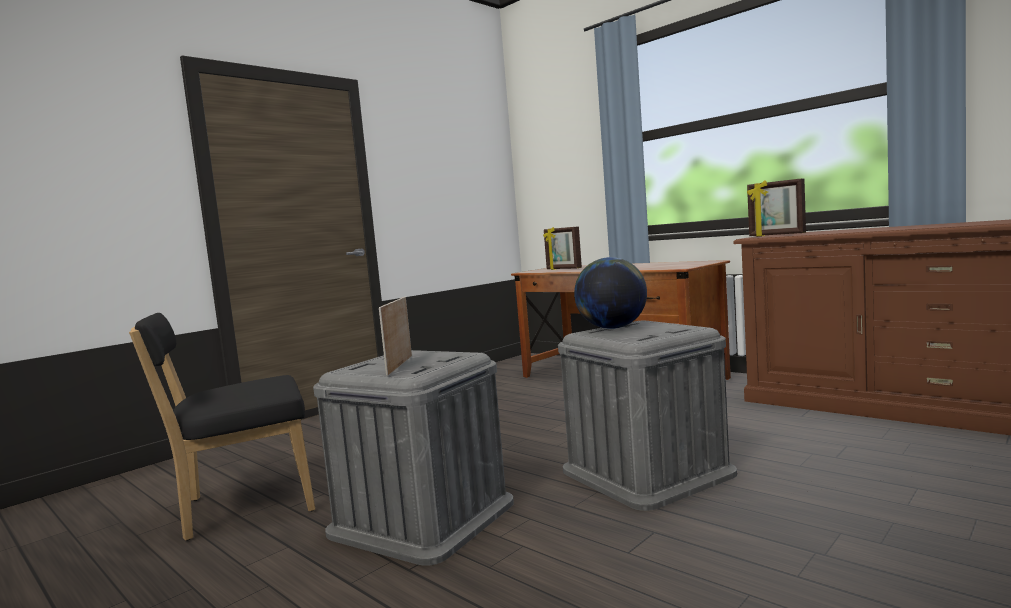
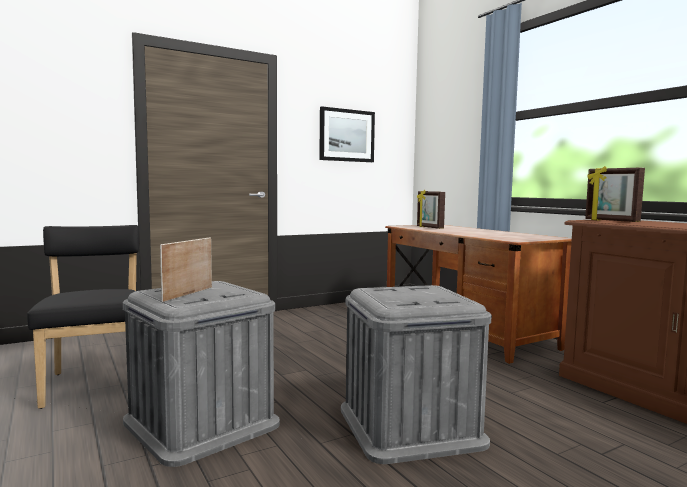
camera: 15 degrees right, 0 degrees up
black chair [129,313,315,541] -> black chair turned 75 degrees clockwise [27,225,139,409]
globe [574,257,647,329] -> none
none -> picture [319,106,375,162]

